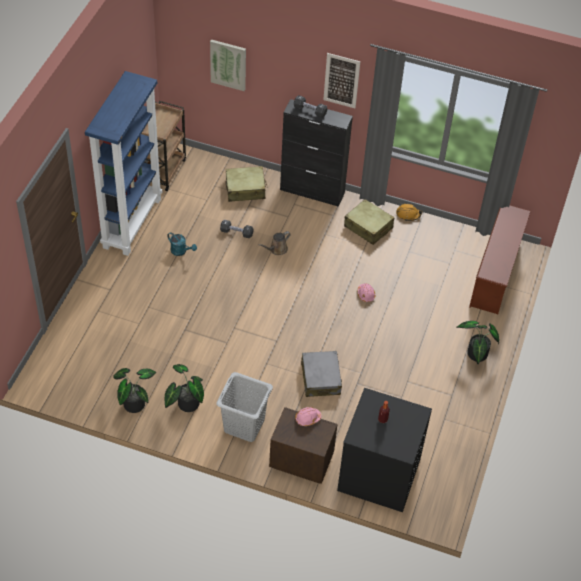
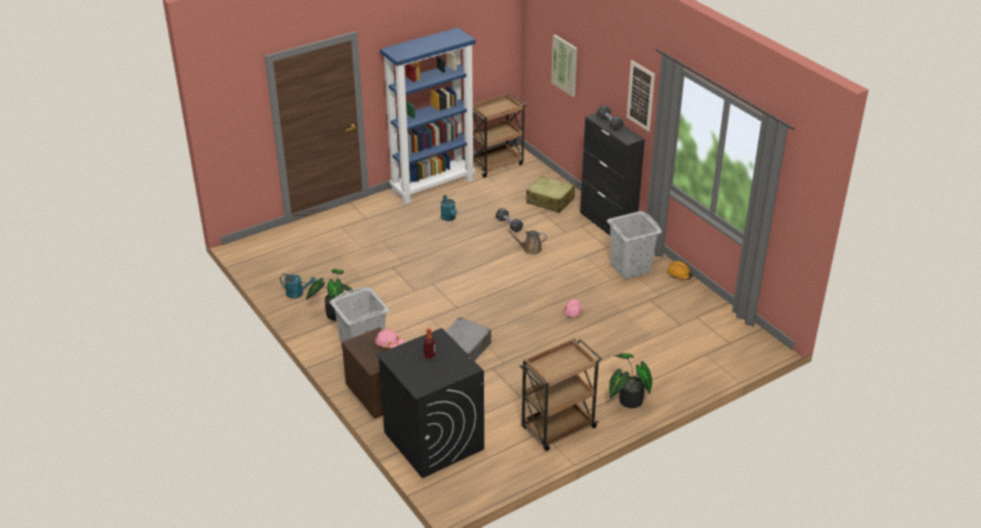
camera: 40 degrees right, 15 degrees down
potted plant [113,368,156,413] -> turquoise watering can [280,274,316,298]
beige suitcase [344,199,394,245] -> grey laundry basket [607,211,662,279]
brown shoe rack [469,205,531,314] -> none
none -> brown cart [519,338,602,451]

